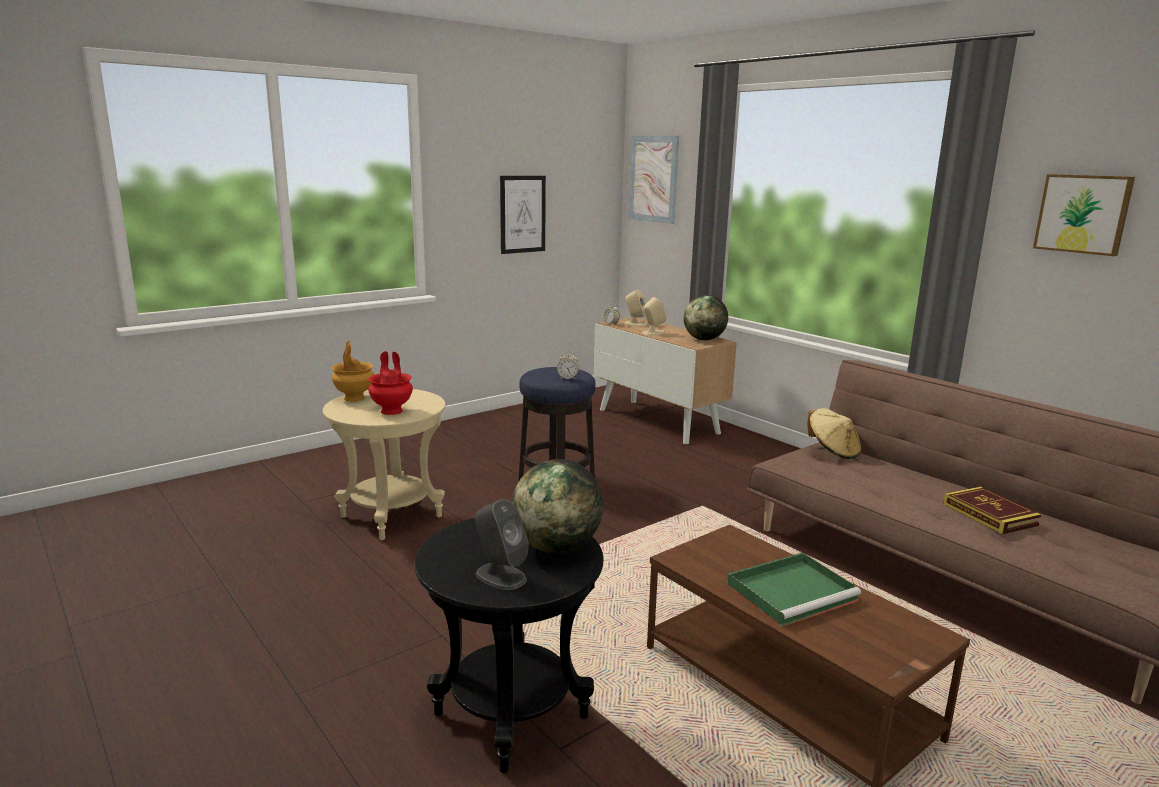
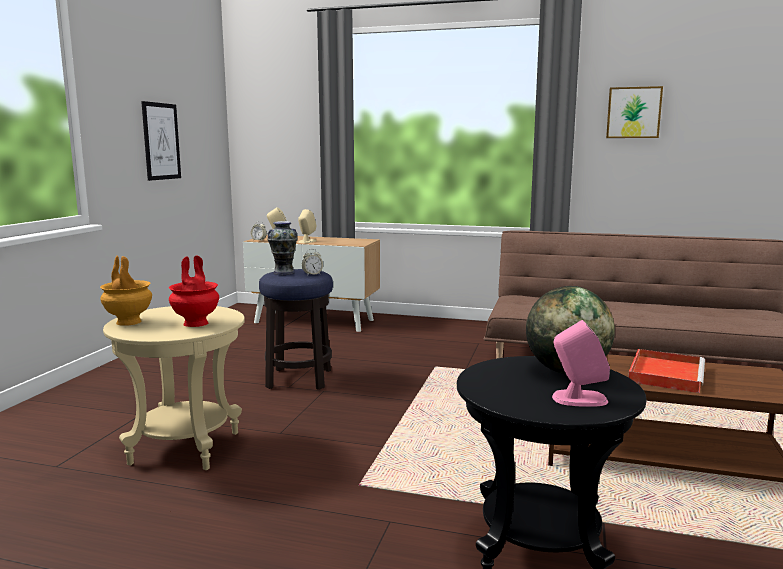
camera: 35 degrees left, 5 degrees down
grey speaker [475,499,529,590] -> pink speaker [552,320,610,407]
picture [629,136,679,224] -> none
globe [684,295,728,340] -> none
green tray [728,552,861,627] -> red tray [628,349,705,393]
beige hat [807,408,861,459] -> none
book [943,487,1041,534] -> none
none -> vase [267,221,298,275]

